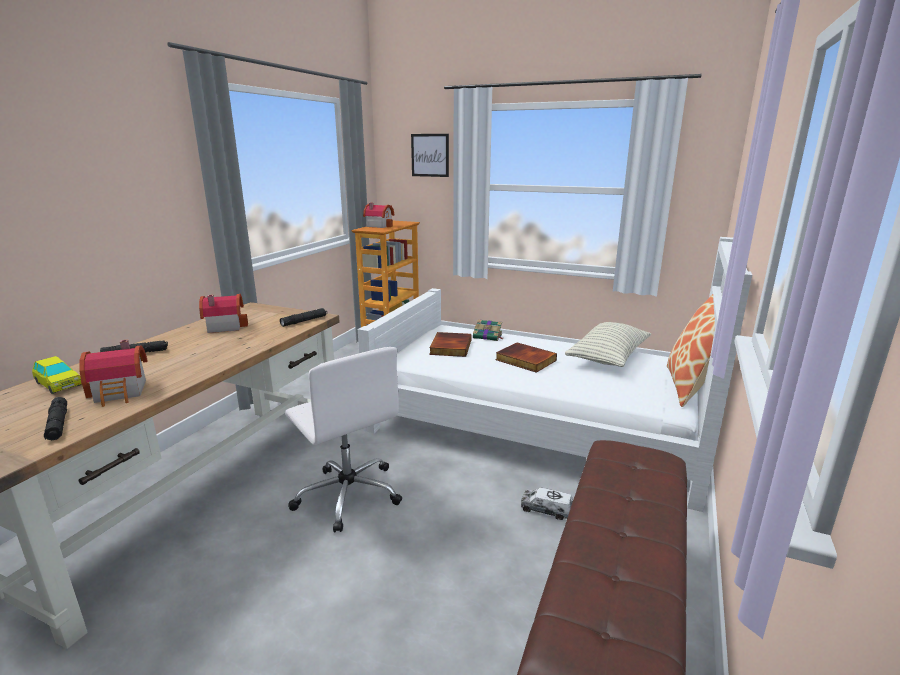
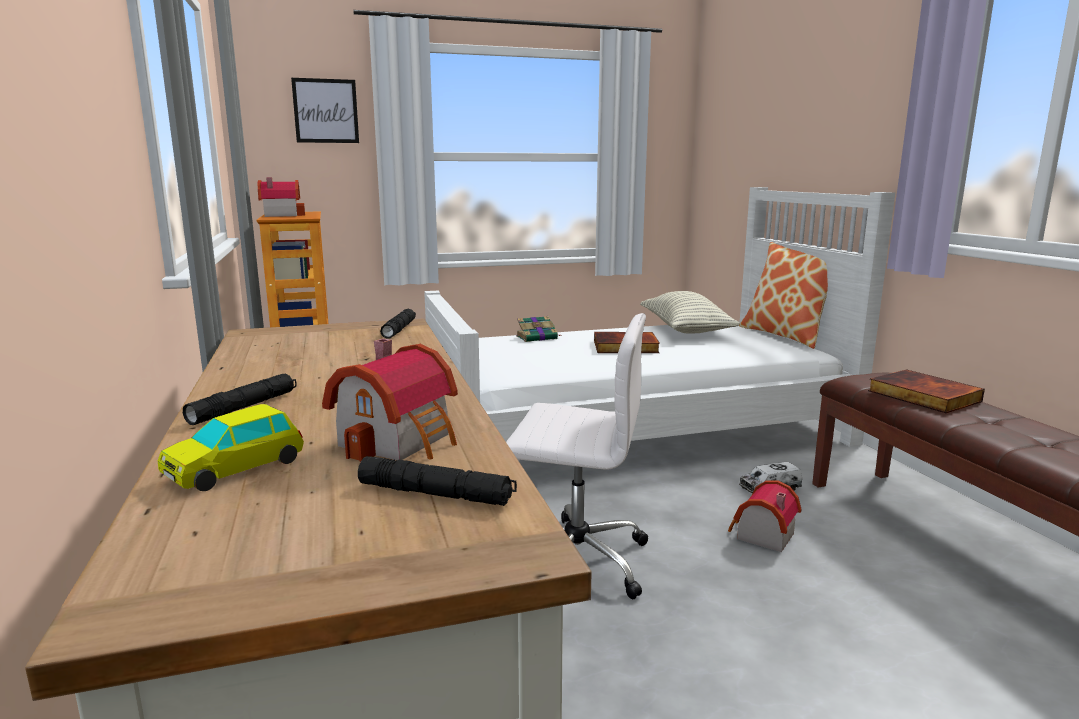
camera: 40 degrees left, 5 degrees down
toy car [32,356,81,394] -> toy car turned 135 degrees clockwise [158,404,304,491]
toy house [199,294,248,333] -> toy house moved to [728,481,801,552]
book [429,332,471,357] -> book moved to [868,369,985,413]

